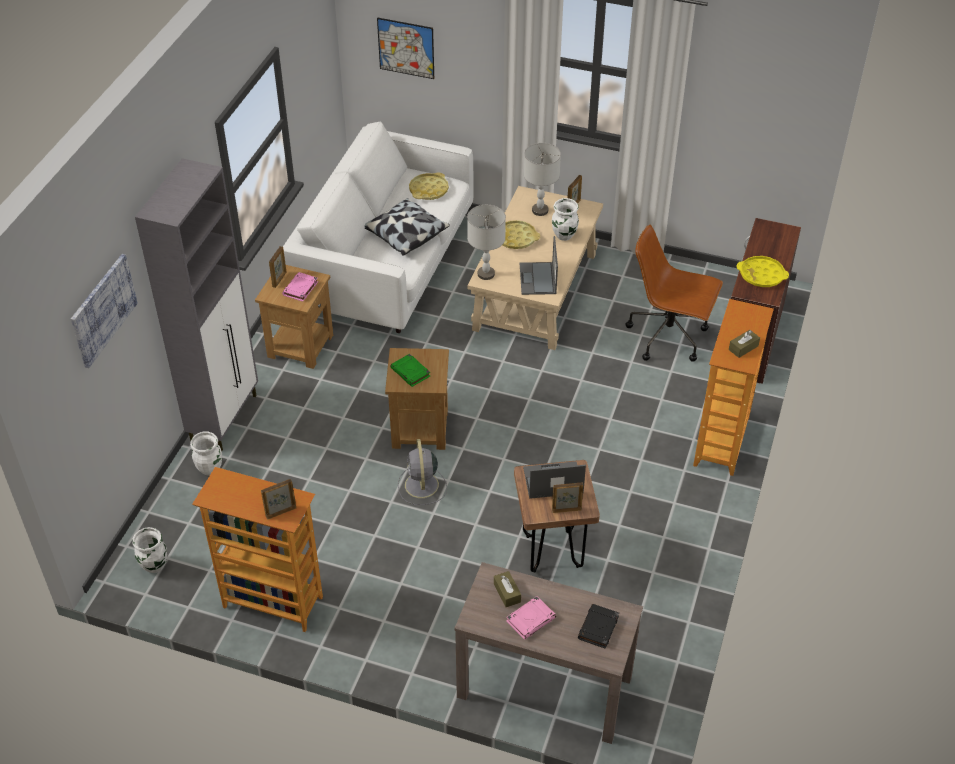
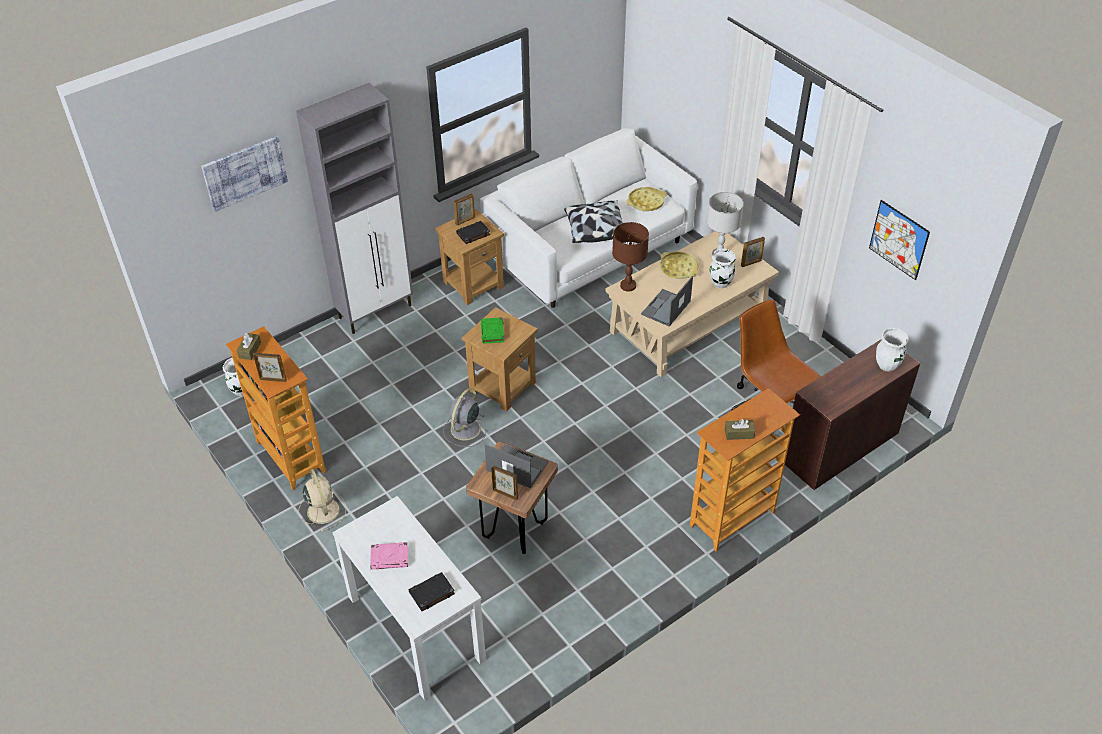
camera: 35 degrees right, 0 degrees up
white vase [190,432,222,476] -> white vase moved to [876,328,909,372]
pink book [282,272,318,302] -> black book [456,221,490,244]
picture [377,17,434,79] -> picture moved to [869,200,930,280]
brown console table [454,562,643,744] -> white console table [332,496,486,700]
grey table lamp [467,205,506,280] -> brown table lamp [612,222,649,292]
brown tissue box [494,571,521,607] -> brown tissue box moved to [237,333,261,360]
yellow tray [737,256,789,287] -> none
none -> beige fan [298,469,346,532]

